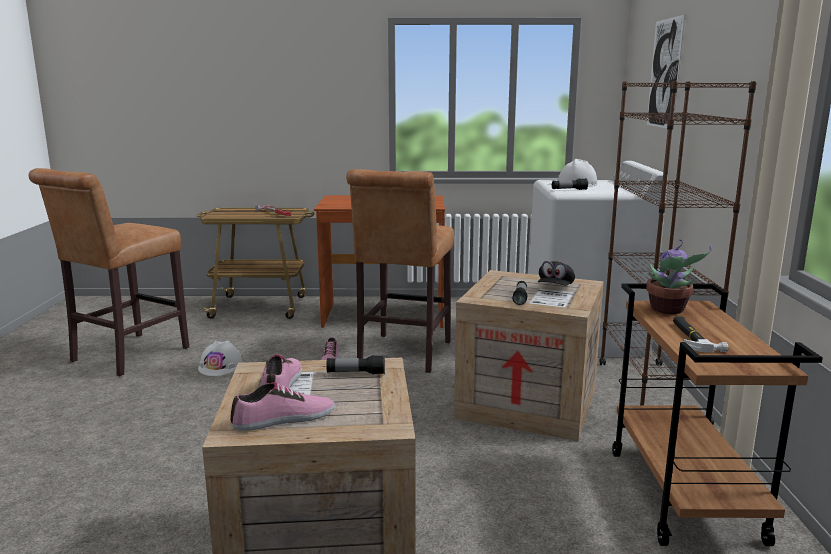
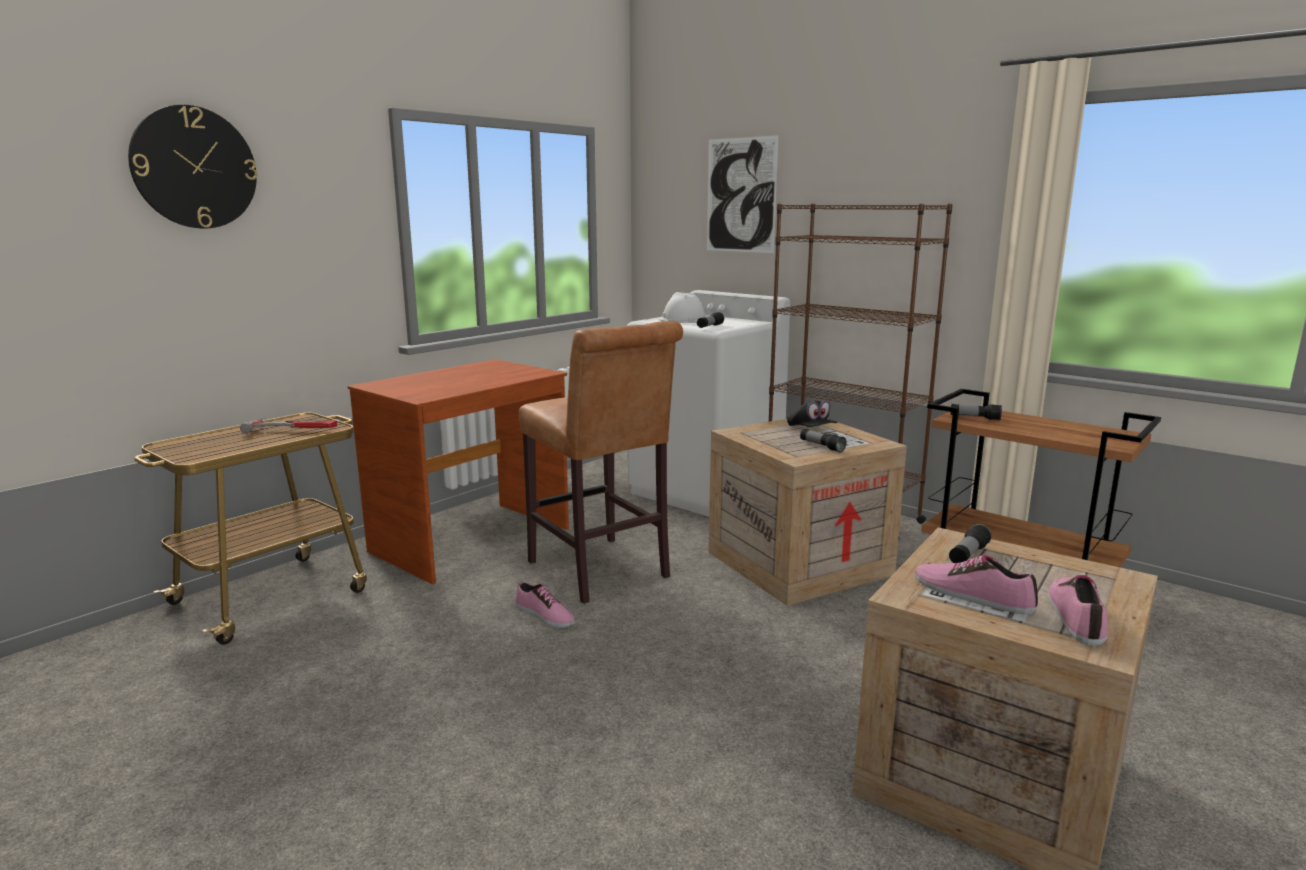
camera: 50 degrees left, 0 degrees up
brown stool [29,168,189,376] -> none
white hard hat [198,340,243,376] -> none
potted plant [646,239,712,314] -> flashlight [951,404,1002,420]
hammer [673,316,729,353] -> none
none -> wall clock [128,105,257,229]

